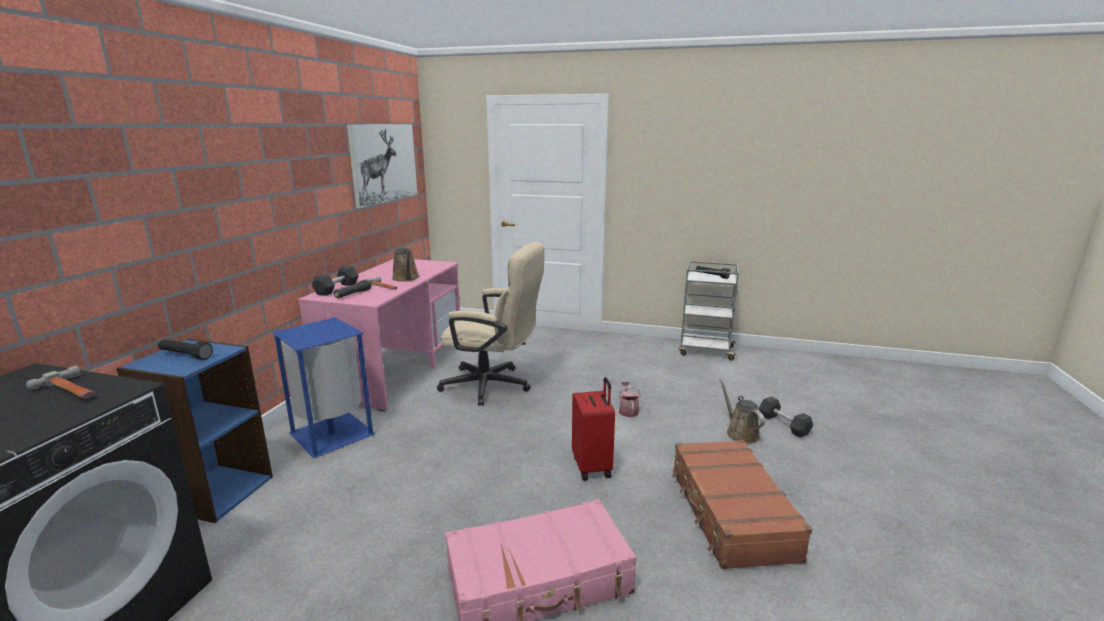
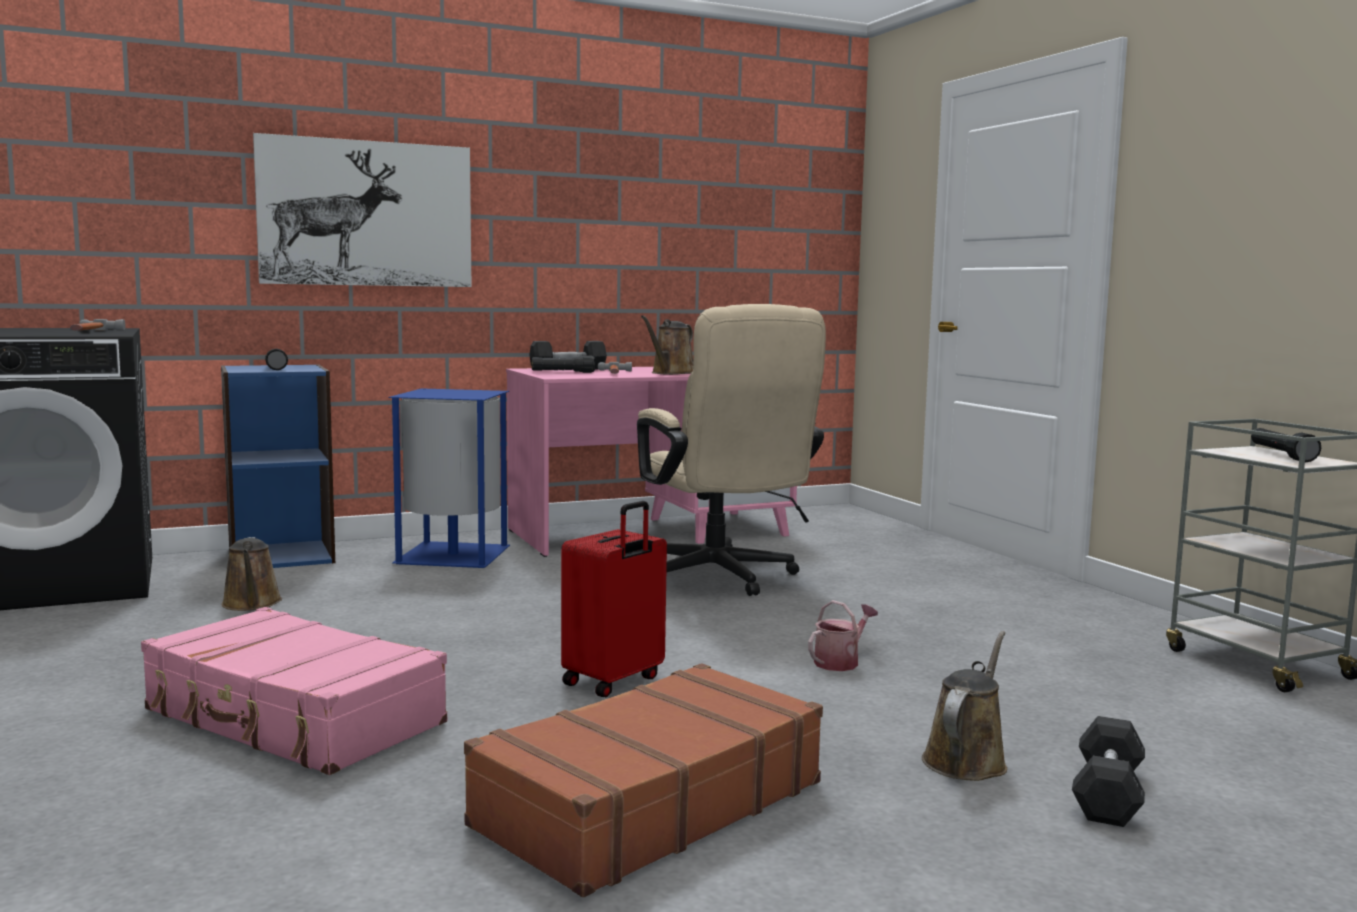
camera: 50 degrees right, 10 degrees down
picture [347,124,417,208] -> picture moved to [253,133,471,287]
none -> brown watering can [221,537,282,611]

